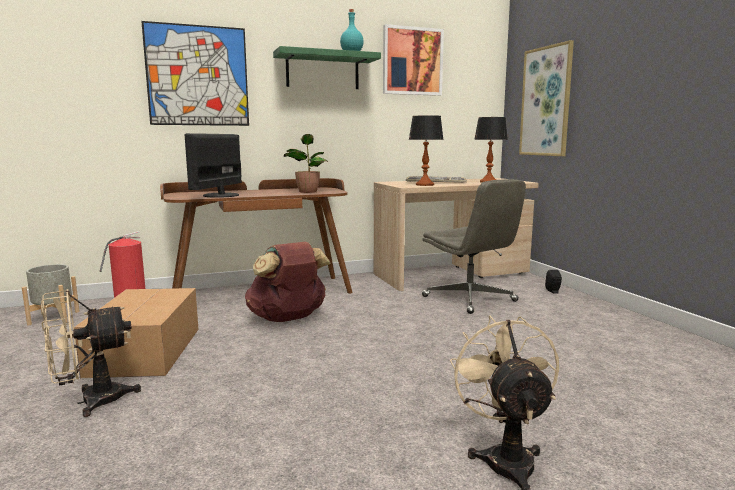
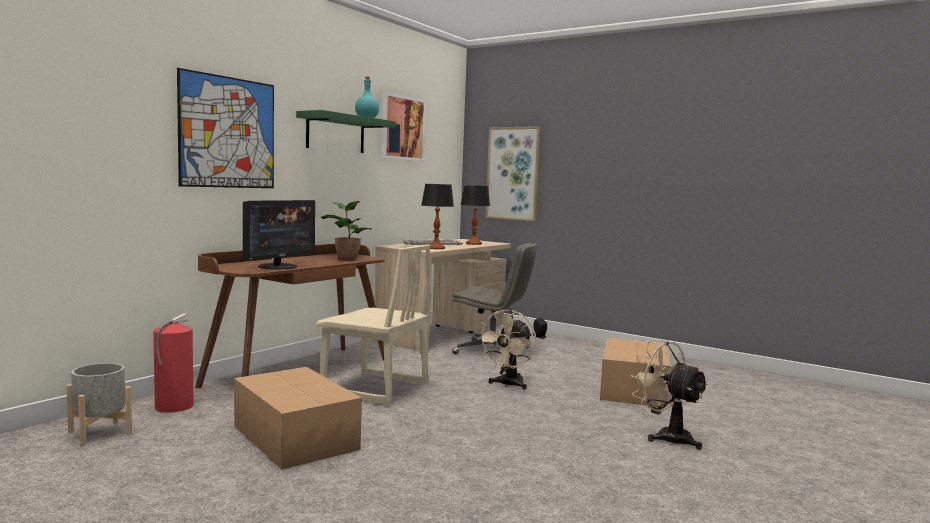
camera: 35 degrees left, 5 degrees down
beige fan [41,289,141,417] -> beige fan moved to [477,309,536,390]
monitor [185,133,242,198] -> monitor turned 135 degrees counterclockwise [243,200,315,269]
brown backpack [245,242,331,322] -> beige chair [316,245,431,404]
none -> cardboard box [600,337,670,408]

